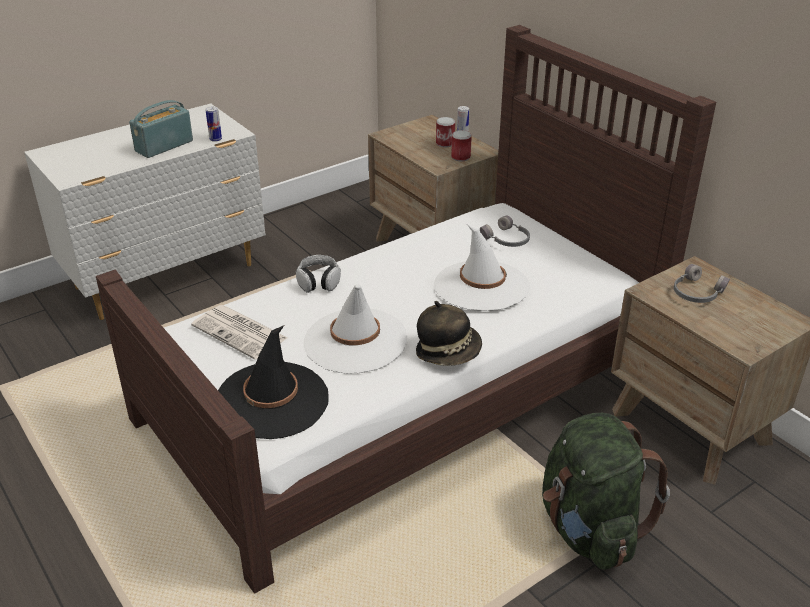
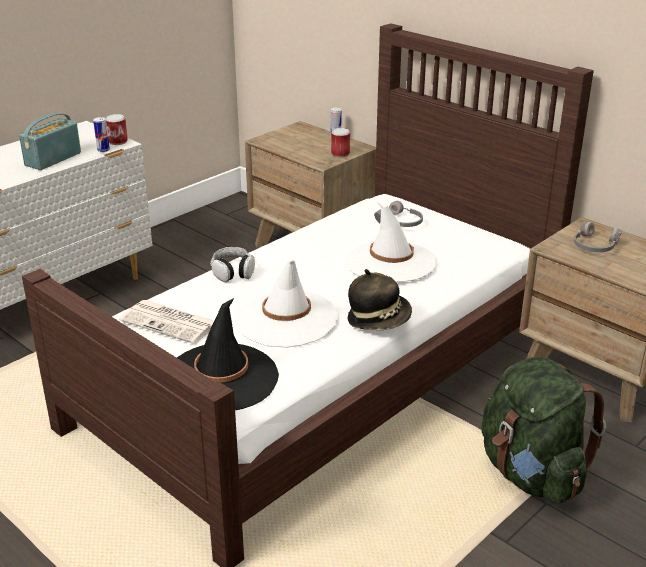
camera: 10 degrees left, 5 degrees down
can [436,117,455,147] -> can moved to [106,114,128,145]

